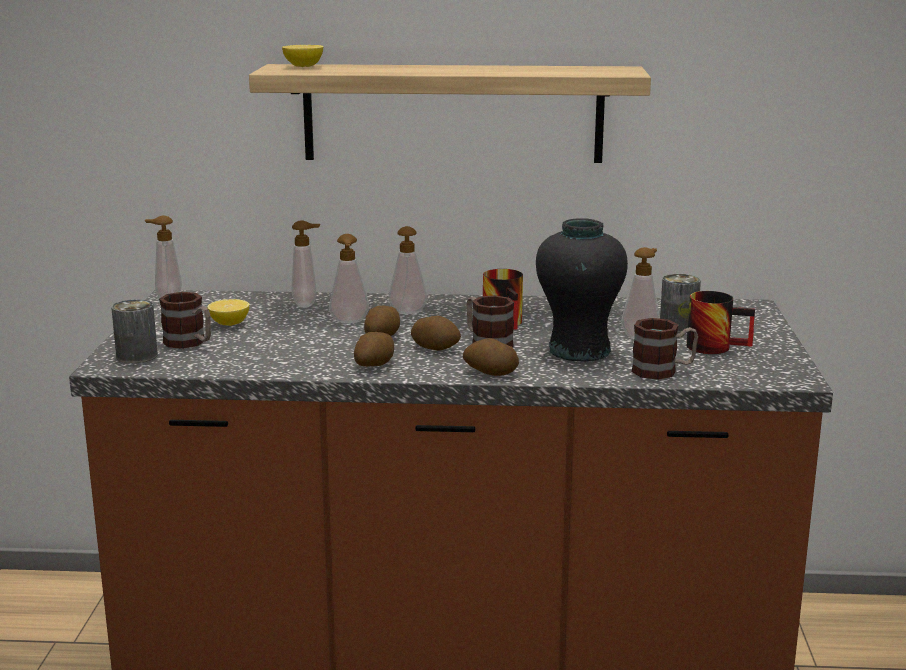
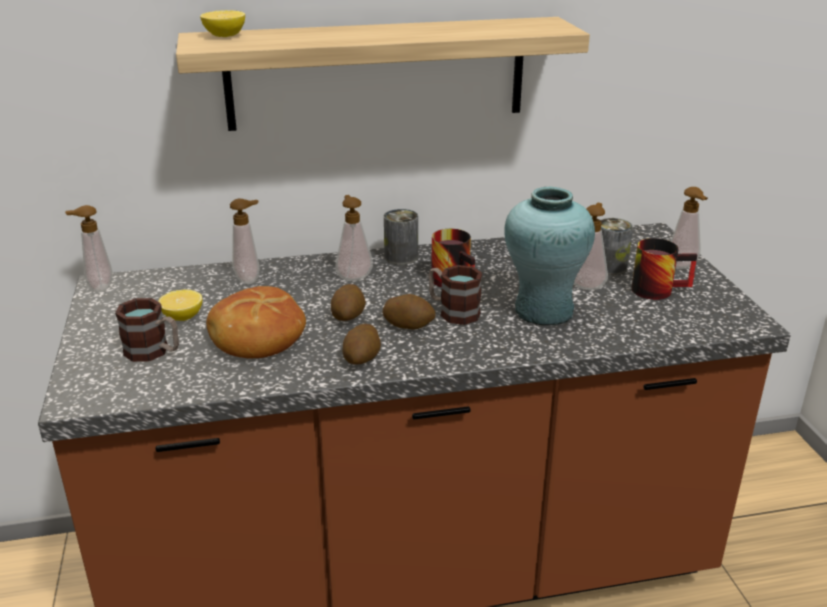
camera: 15 degrees left, 10 degrees up
can [111,299,158,363] -> can moved to [384,209,418,265]
soap dispenser [329,234,369,323] -> soap dispenser moved to [671,187,708,269]
potato [463,338,519,376] -> none
black vase [536,218,628,362] -> turquoise vase [504,187,595,326]
mug [632,318,698,380] -> none
none -> bread [206,286,306,359]

